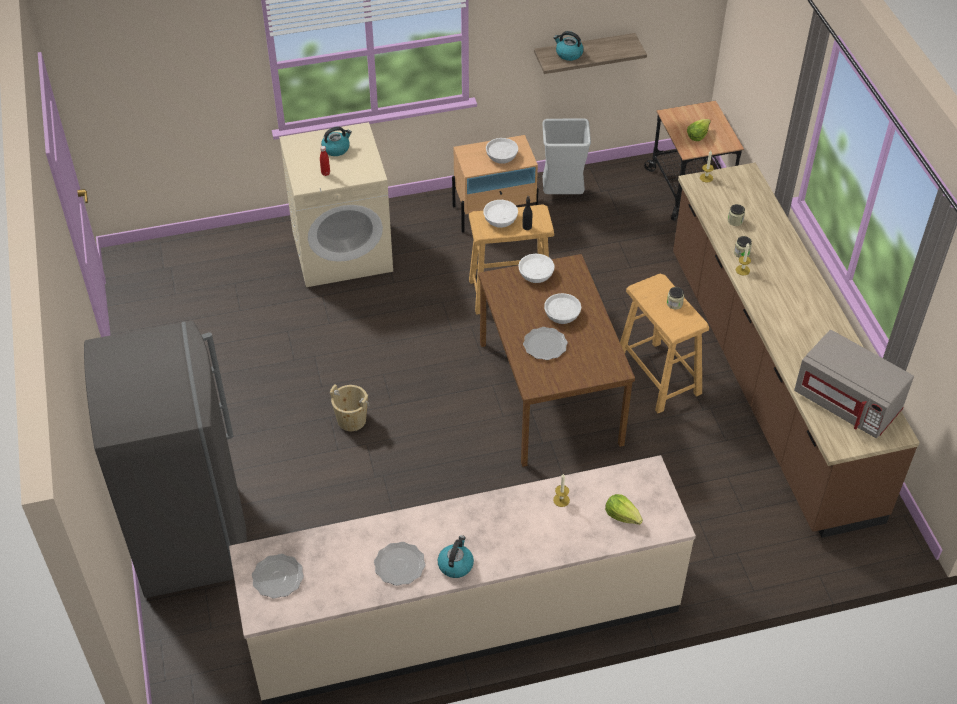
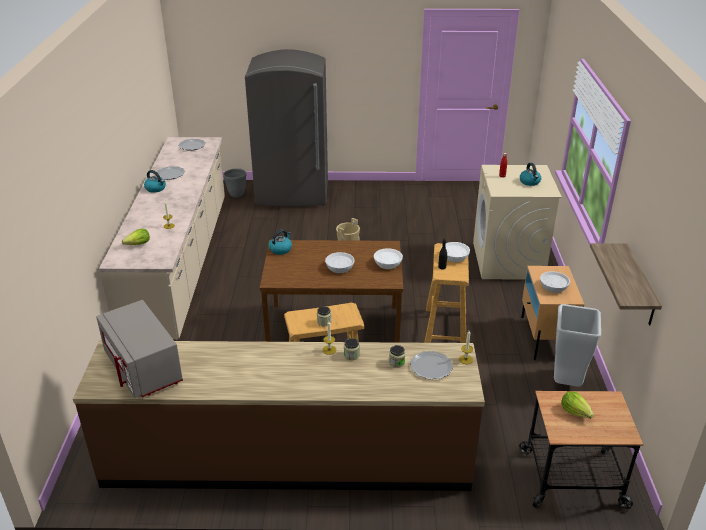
camera: 105 degrees right, 15 degrees down
plate [523,327,568,360] -> plate moved to [410,351,453,380]
kettle [554,31,584,61] -> kettle moved to [269,230,292,255]
grey microwave [794,330,914,439] -> grey microwave turned 90 degrees counterclockwise [96,300,183,398]
none -> grey planter [223,168,246,198]

